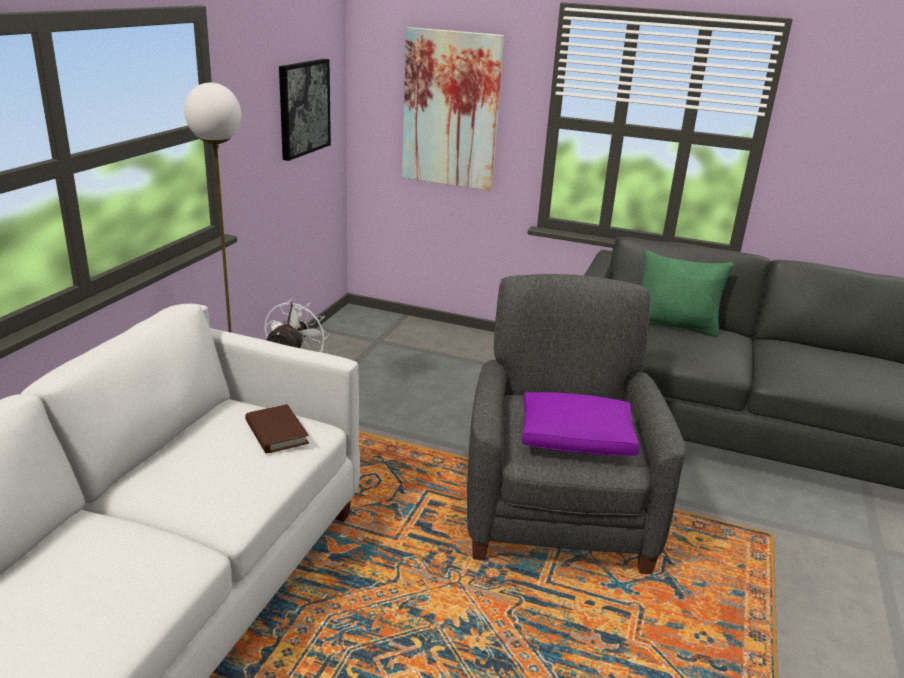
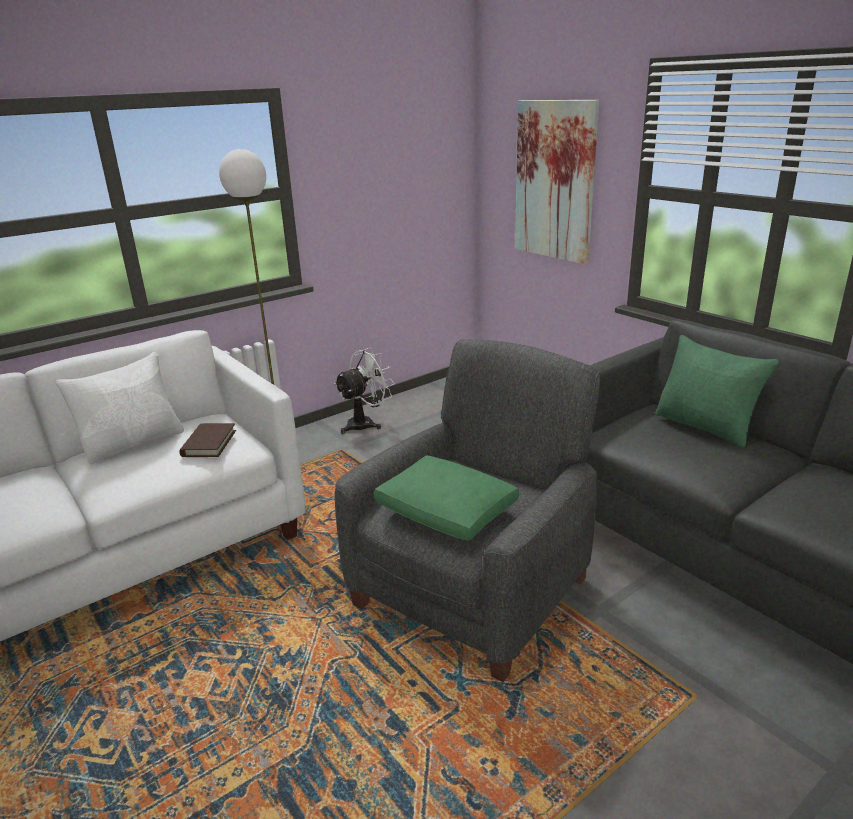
camera: 35 degrees right, 0 degrees up
picture [279,59,331,161] -> none
purple pillow [522,392,639,456] -> green pillow [374,456,519,541]
none -> white pillow [55,352,184,464]

